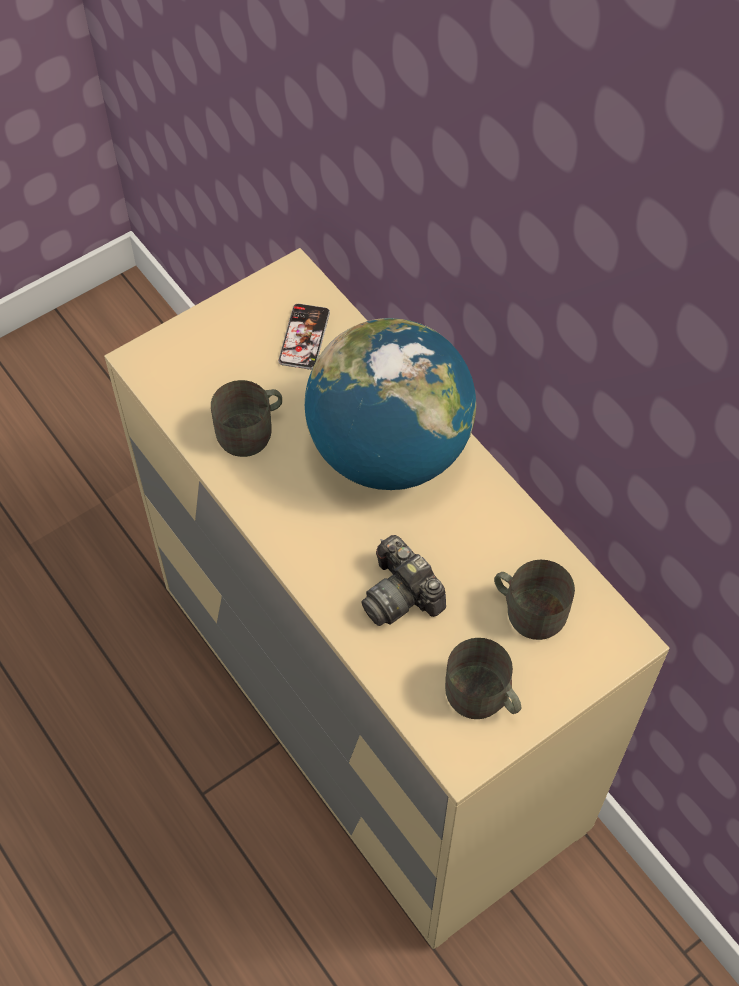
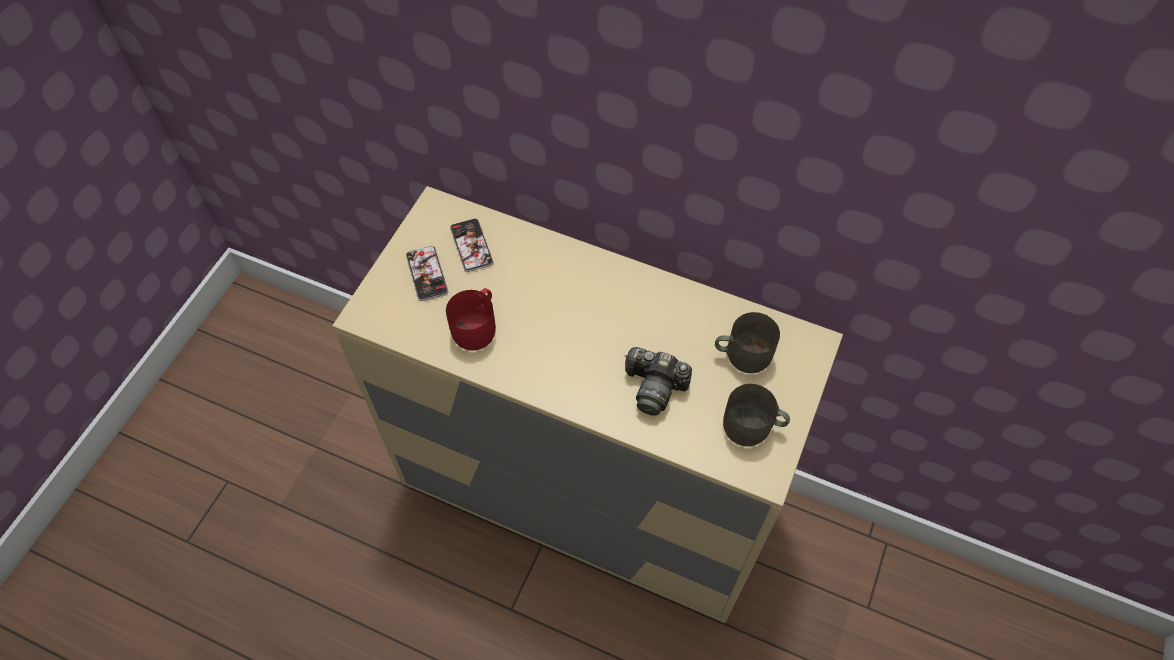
camera: 30 degrees left, 0 degrees up
grey mug [211,380,282,457] -> red mug [446,288,496,351]
globe [305,318,476,490] -> none
none -> phone [406,246,448,301]

